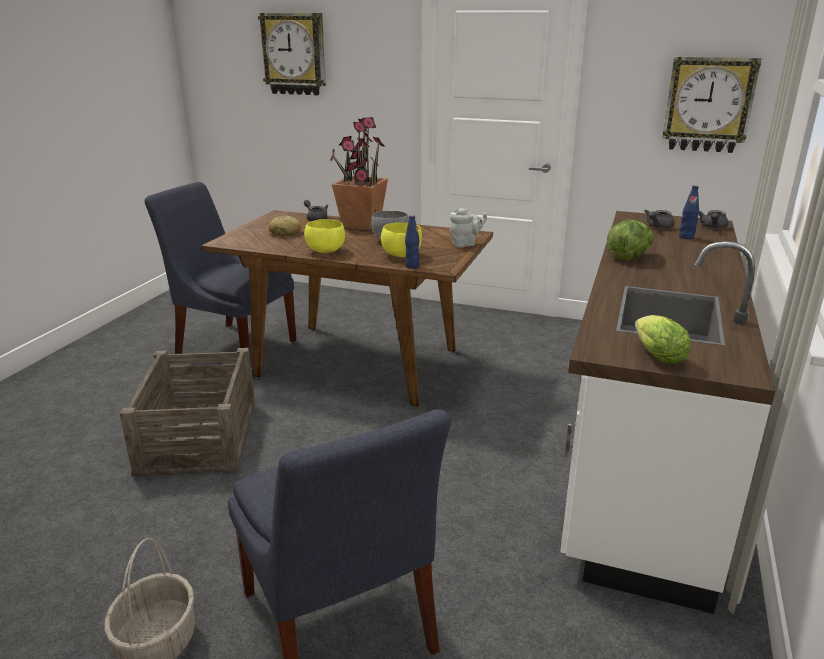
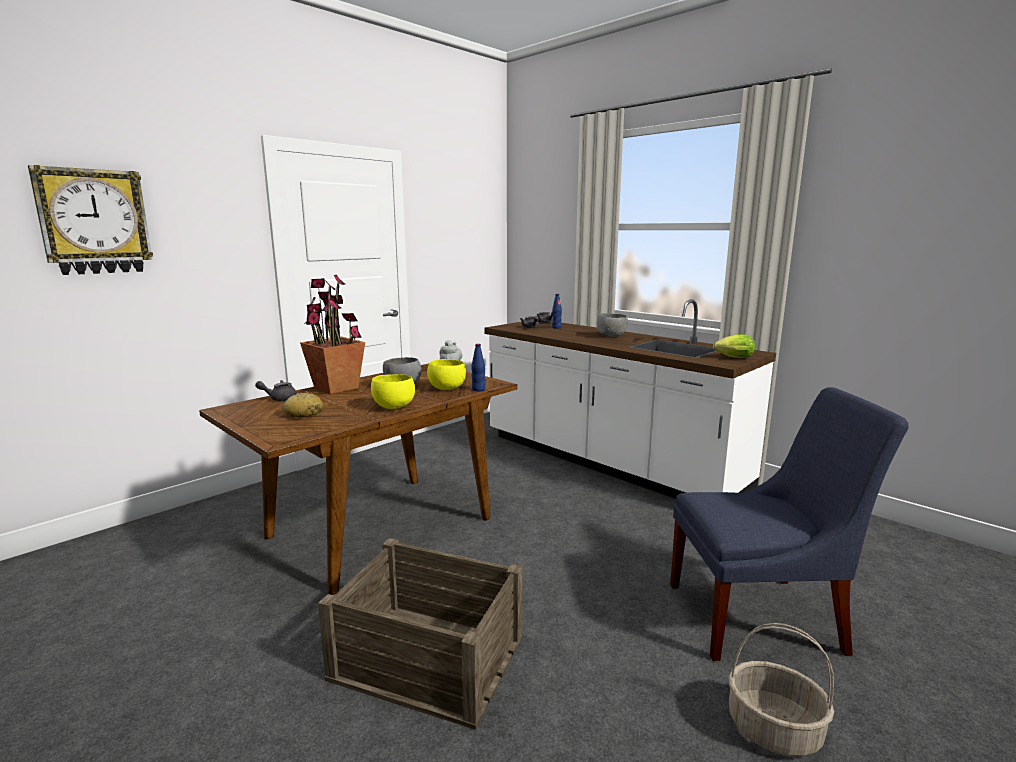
camera: 65 degrees left, 10 degrees down
blue chair [145,182,297,354] -> none
lettuce [607,220,653,260] -> none
wall clock [662,57,761,153] -> none
none -> grey bowl [597,313,628,337]

